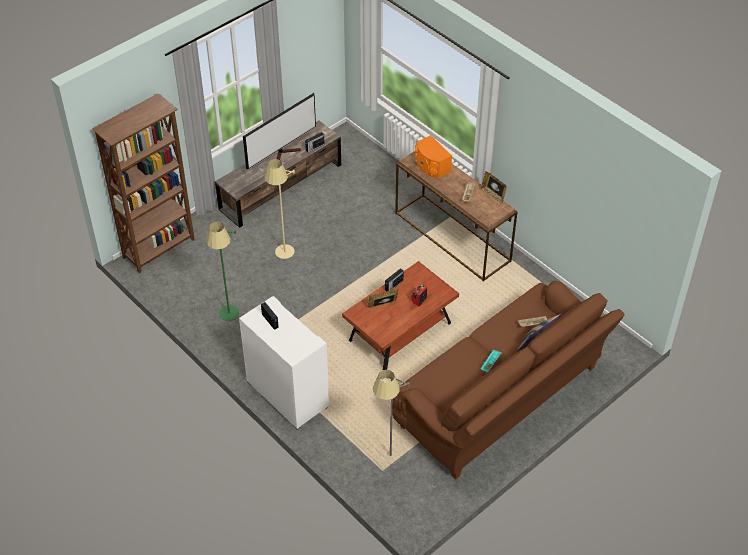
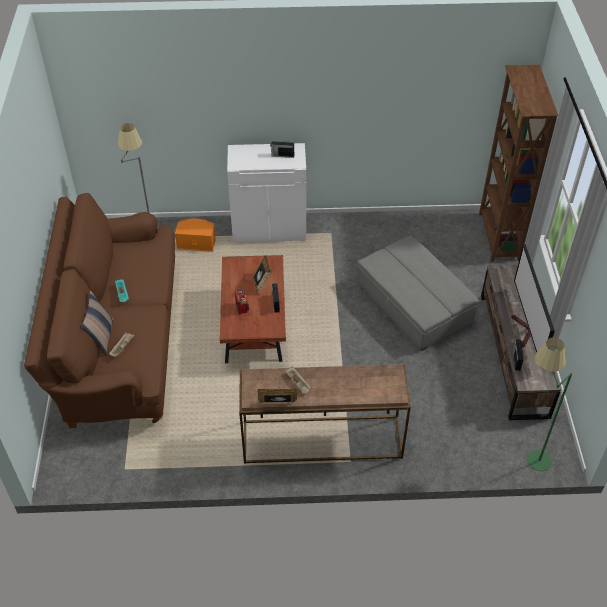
camera: 130 degrees right, 0 degrees up
green floor lamp [206,222,239,321] -> green floor lamp moved to [527,337,572,471]
beige floor lamp [265,159,295,259] -> grey ottoman [356,235,479,351]
orange speaker [415,135,452,178] -> orange speaker moved to [175,219,216,252]

